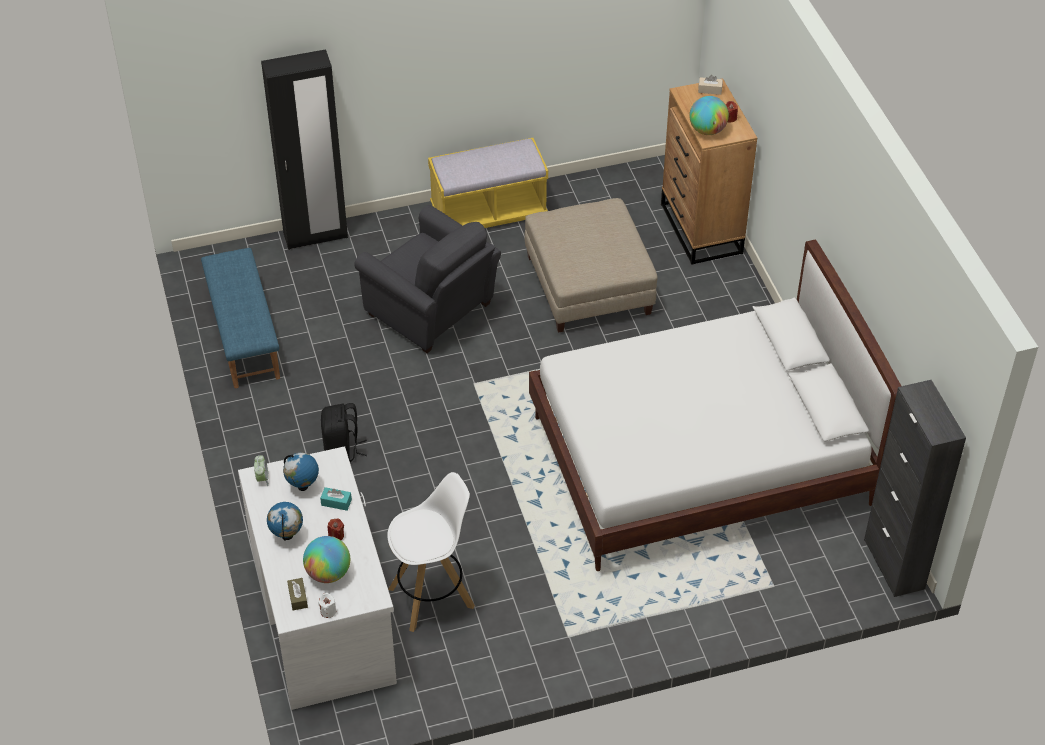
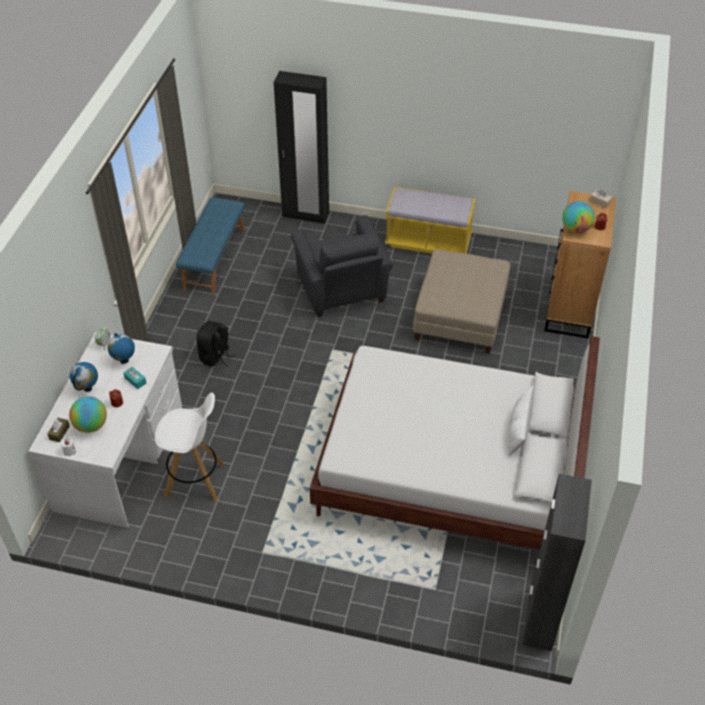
camera: 30 degrees right, 0 degrees up
none -> white pillow [508,385,534,456]

